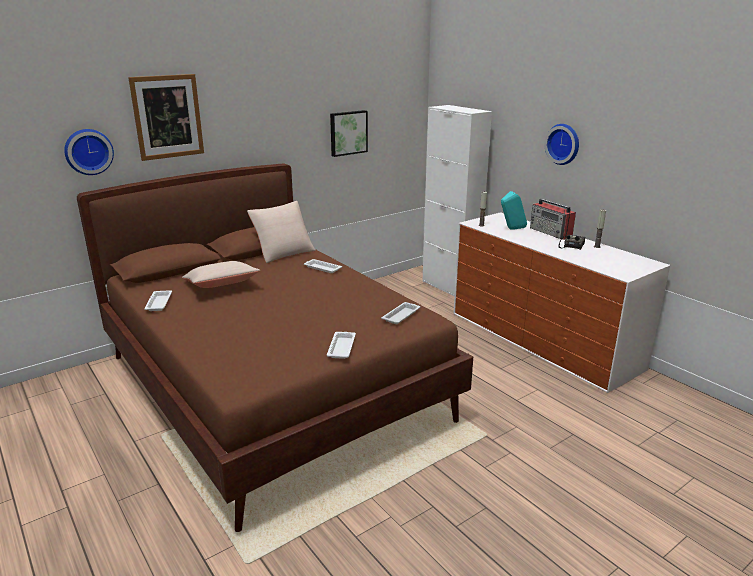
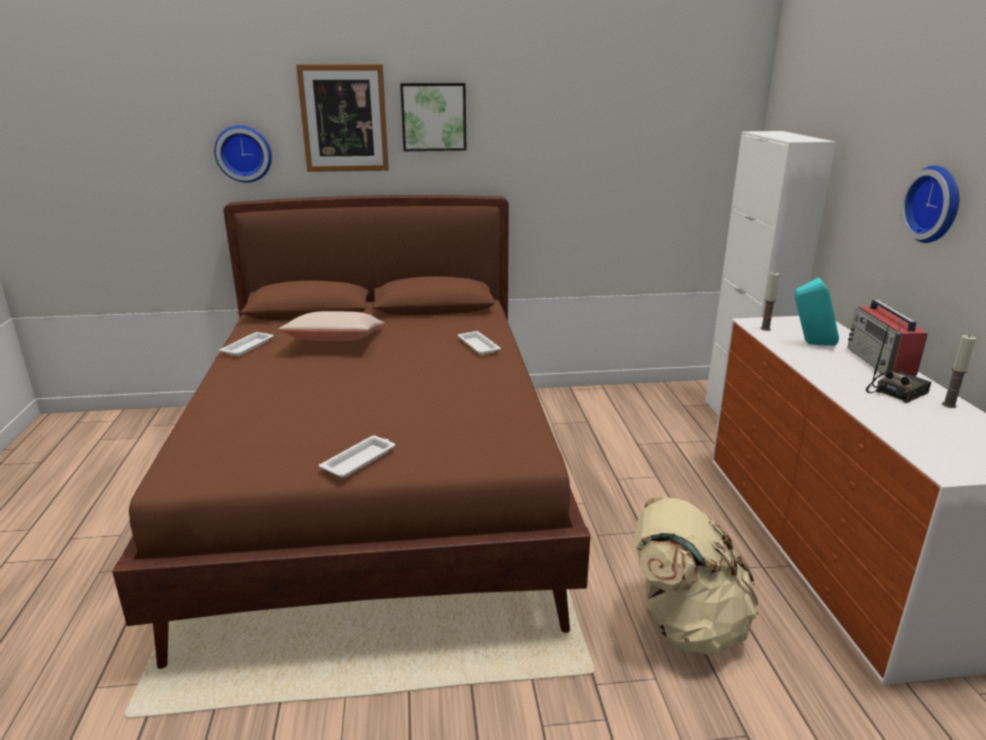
camera: 30 degrees right, 0 degrees up
beige pillow [247,201,316,263] -> none
picture [330,110,368,157] -> picture moved to [400,83,466,151]
white tray [381,302,420,324] -> none
none -> beige backpack [635,496,758,655]

